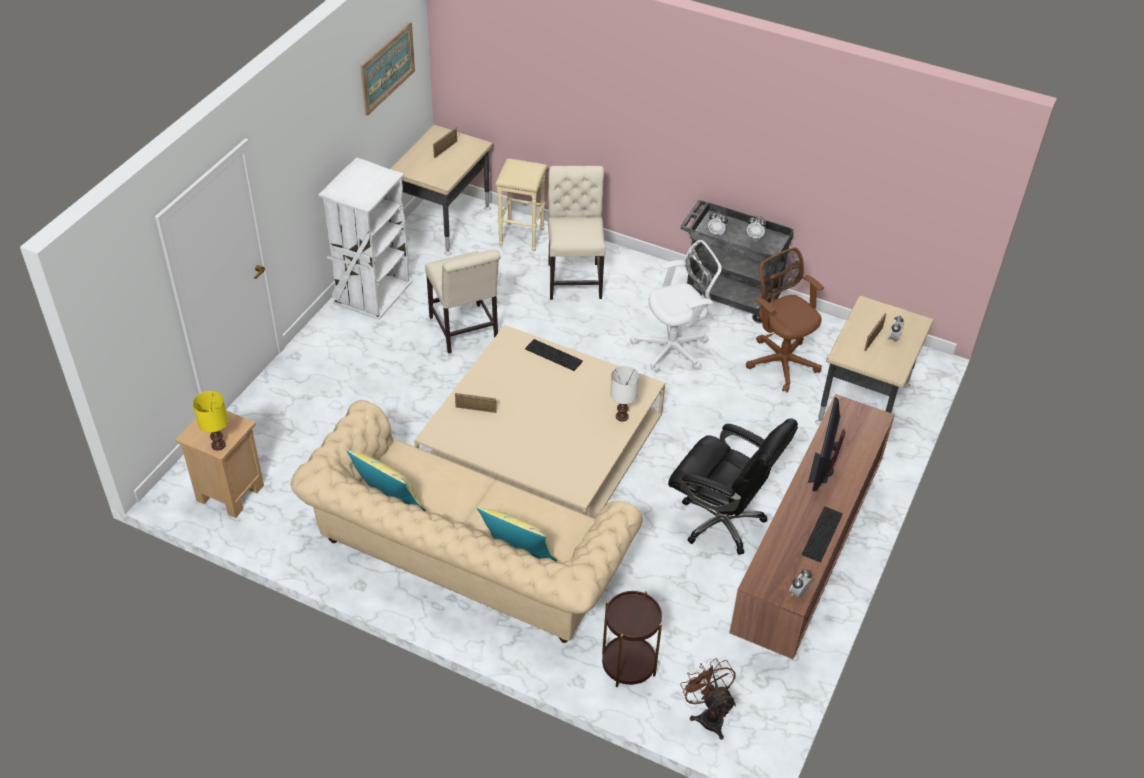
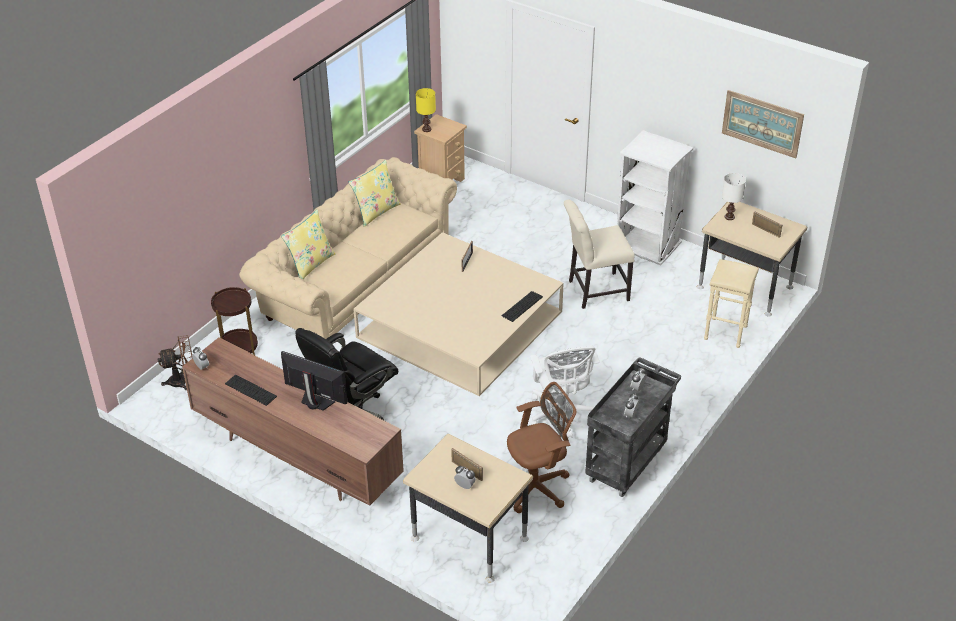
camera: 100 degrees right, 5 degrees down
beige chair [548,166,606,300] -> none
white table lamp [610,366,639,422] -> white table lamp moved to [722,173,746,220]

